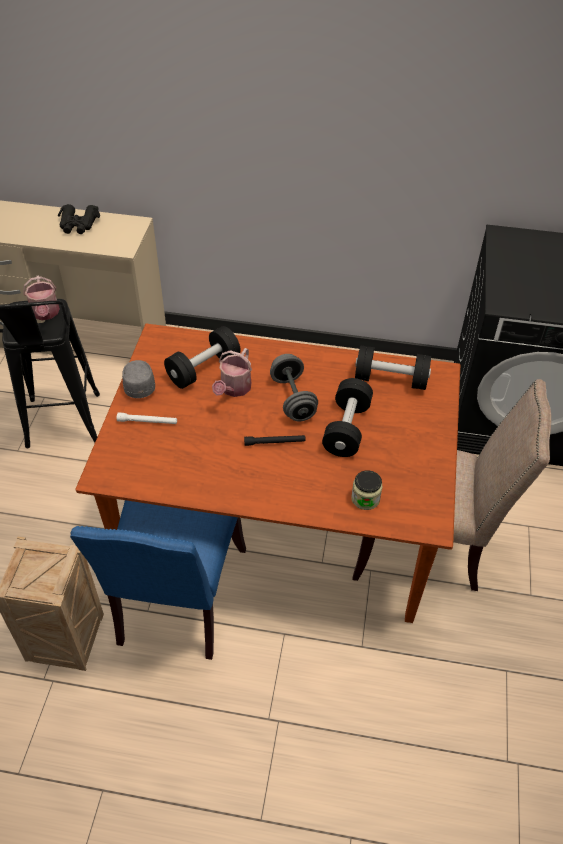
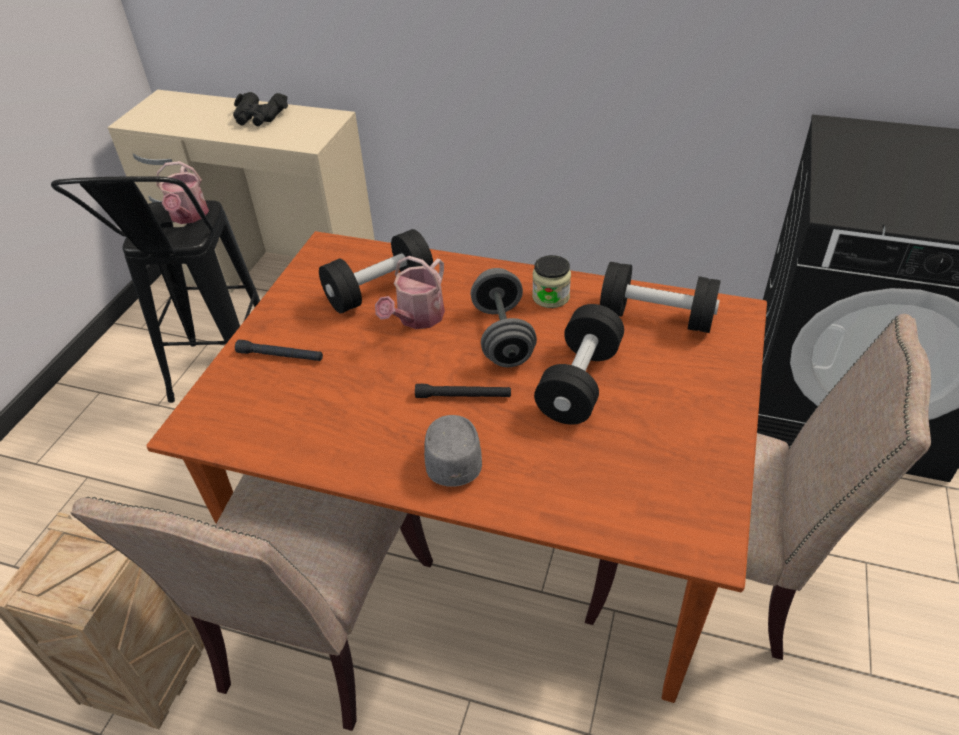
camera: 10 degrees right, 5 degrees down
blue chair [70,500,246,660] -> beige chair [71,474,433,731]
white flashlight [117,412,177,424] -> black flashlight [235,340,323,361]
grey cap [122,360,155,398] -> grey cap moved to [424,415,482,487]
jar [351,470,382,510] -> jar moved to [532,255,571,308]

